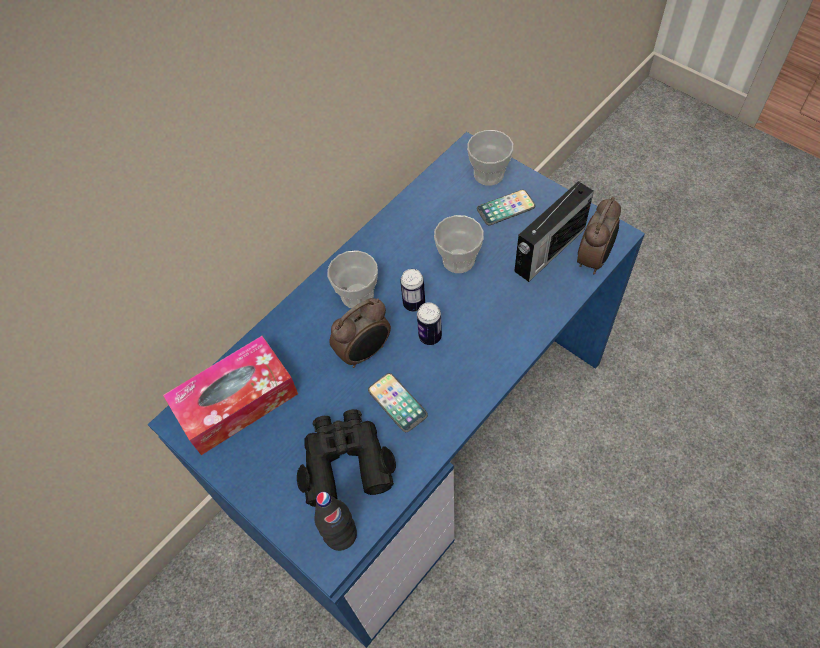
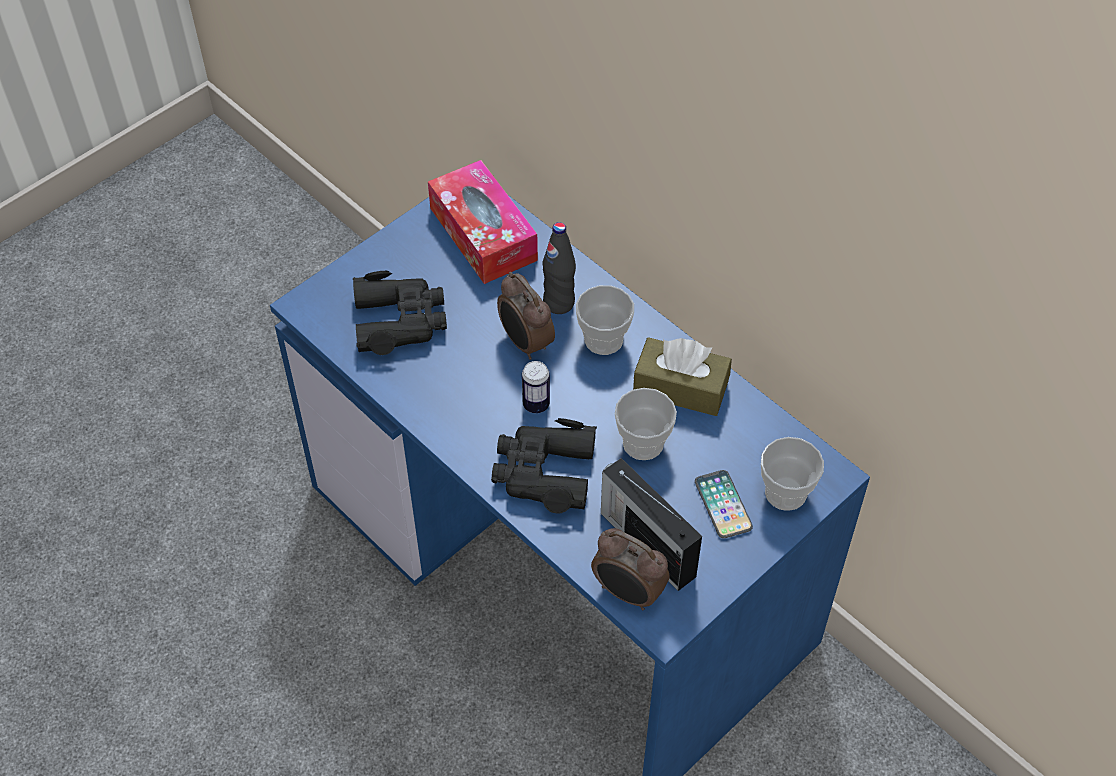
camera: 90 degrees right, 5 degrees down
black bottle [314,492,357,551] -> black bottle moved to [542,222,576,314]
phone [368,373,428,432] -> none
can [400,269,425,312] -> none
none -> black binoculars [491,418,597,514]
none -> brown tissue box [633,337,732,416]

